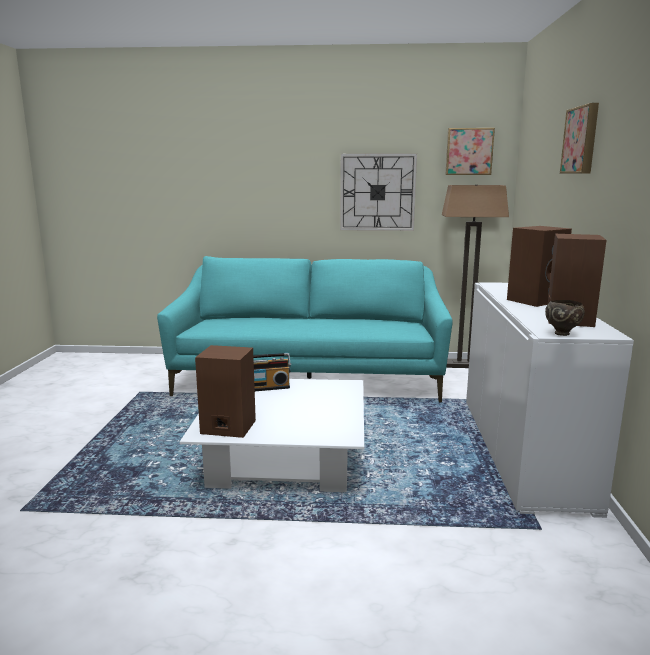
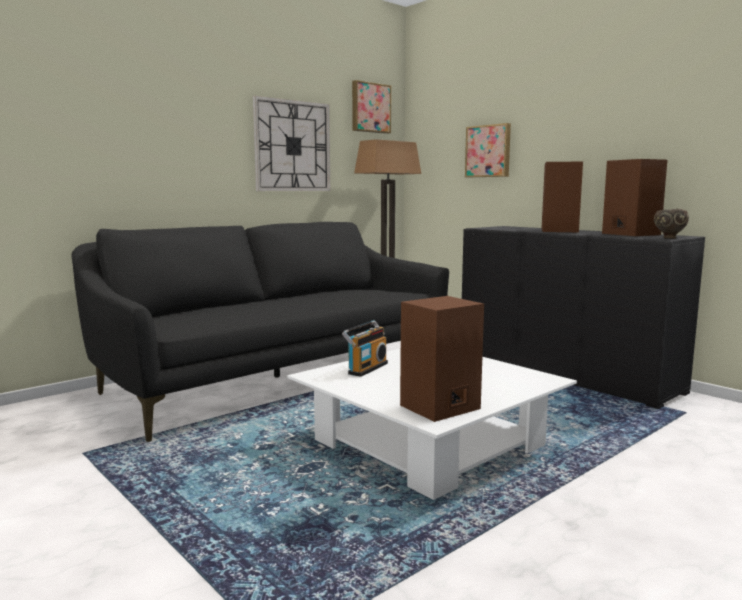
camera: 45 degrees left, 5 degrees down
turquoise sofa [157,256,453,402] -> black sofa [71,222,449,442]
white cabinet [466,282,634,518] -> black cabinet [462,226,705,409]
picture [560,103,599,174] -> picture moved to [465,123,511,177]

